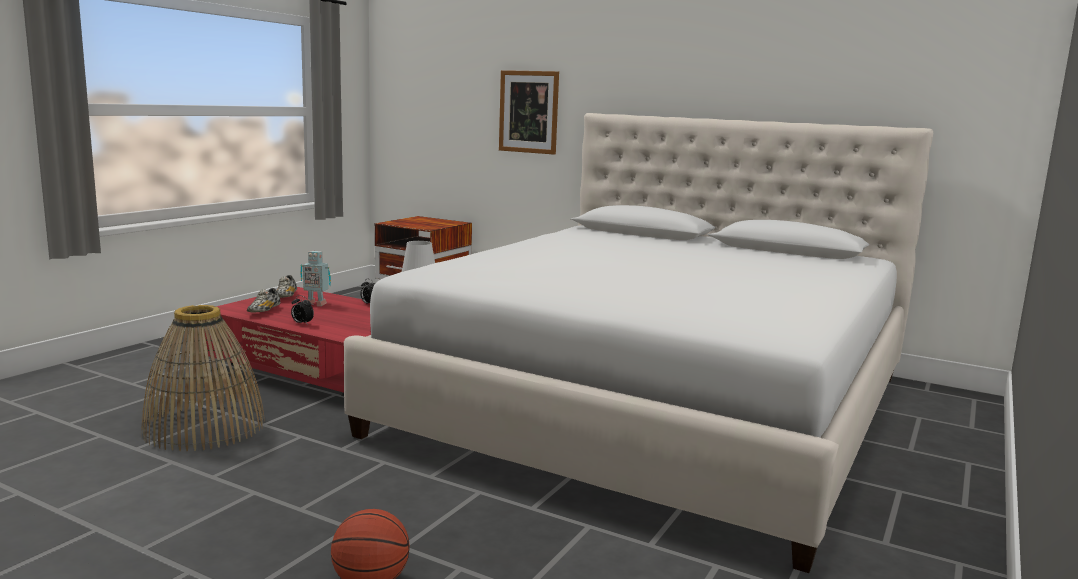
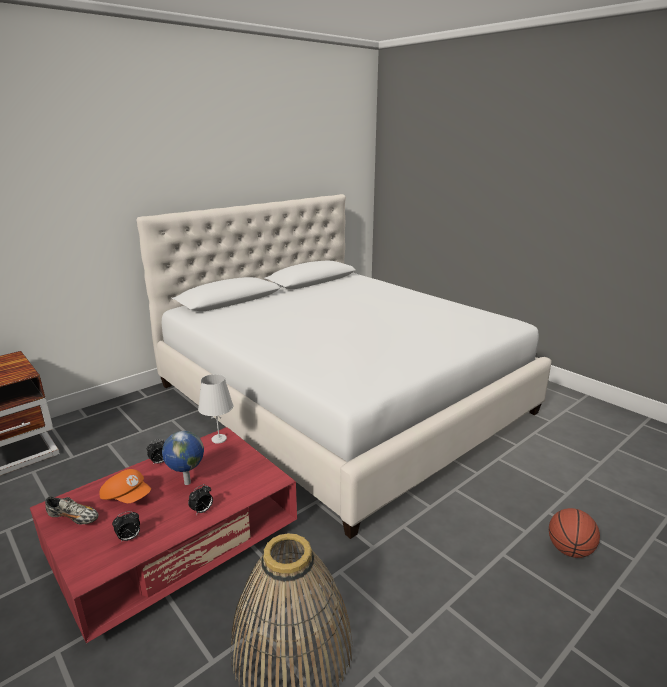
camera: 70 degrees left, 10 degrees up
shoe [247,288,281,312] -> alarm clock [112,511,140,542]
toy robot [300,251,331,306] -> orange cap [99,469,151,503]
picture [499,70,559,155] -> none
none -> globe [162,431,204,485]

